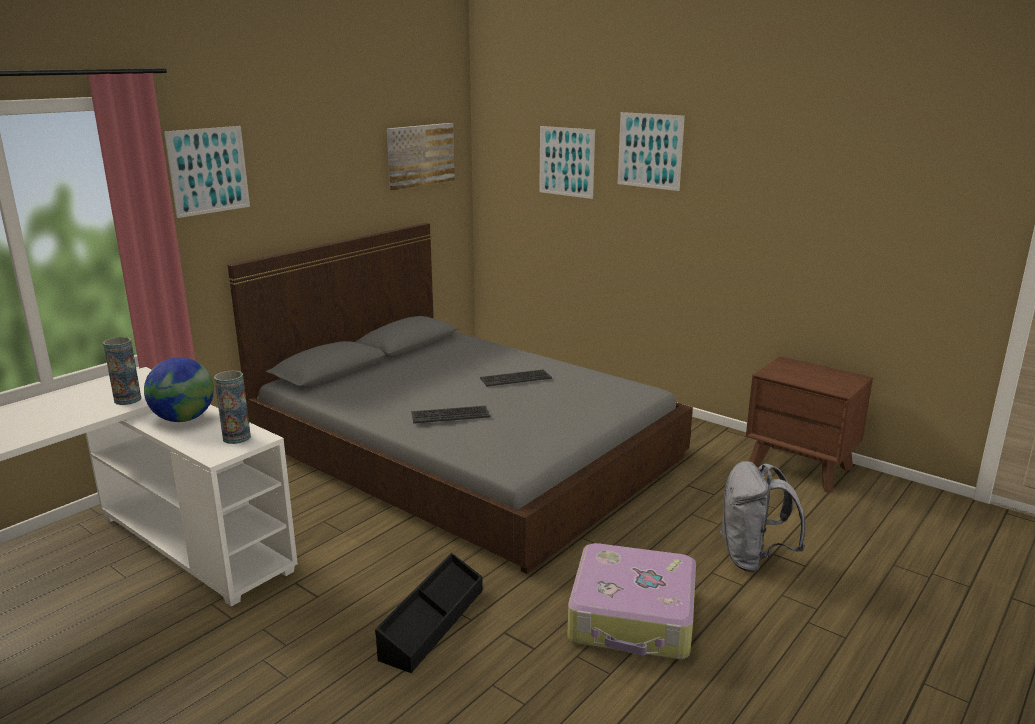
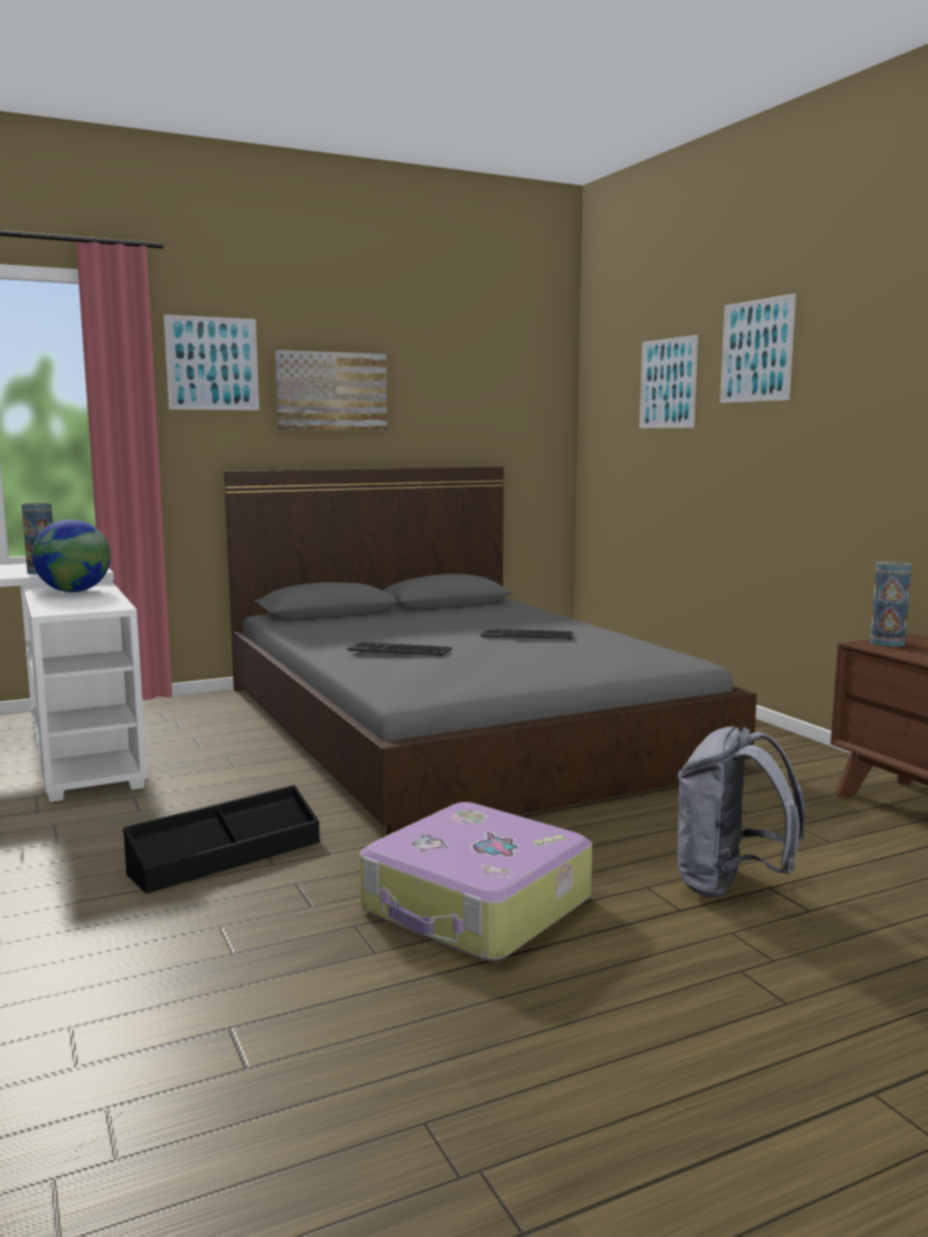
camera: 25 degrees right, 10 degrees down
vase [214,371,251,444] -> vase moved to [870,561,912,647]
picture [387,123,455,190] -> picture moved to [275,350,387,430]

